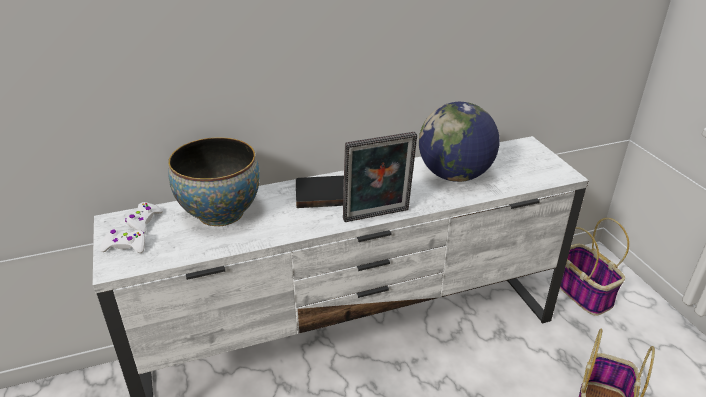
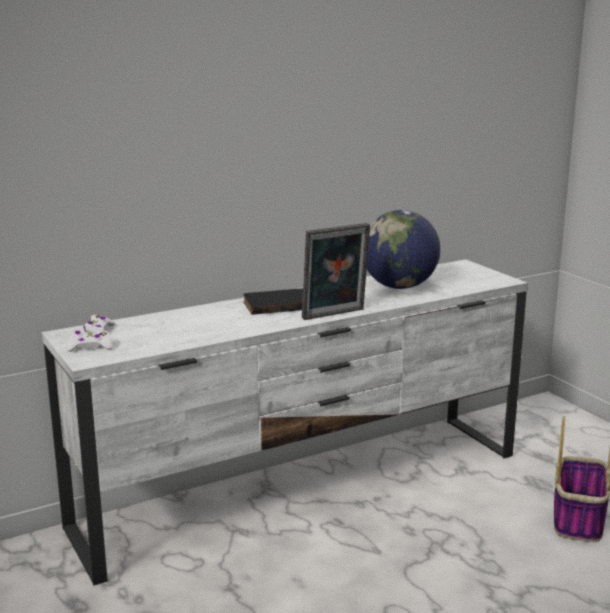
camera: 10 degrees left, 15 degrees down
bowl [168,137,260,226] -> none
basket [560,218,629,315] -> none

